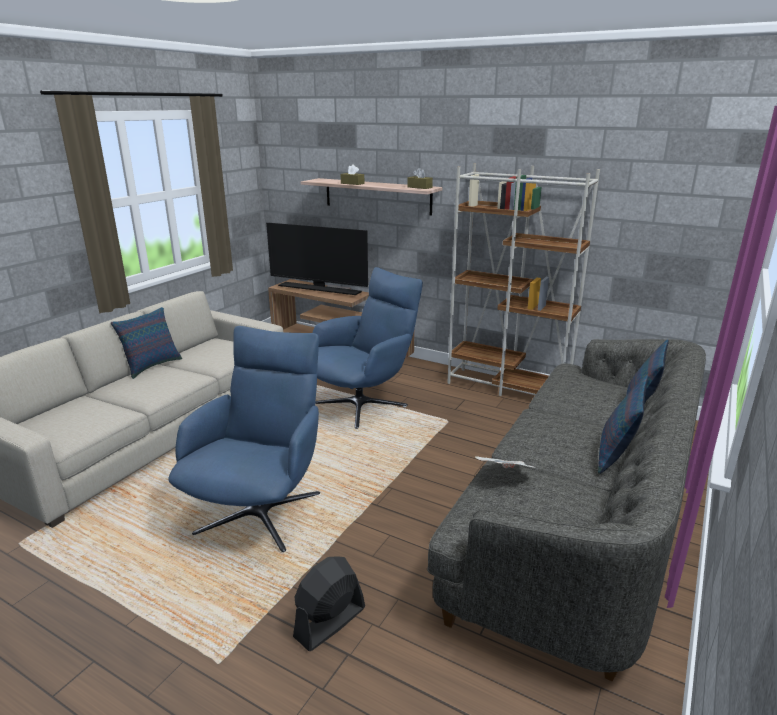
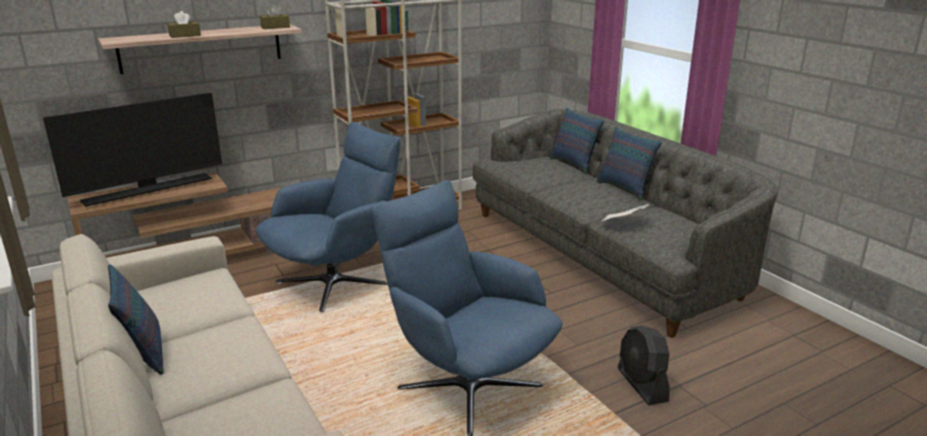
camera: 60 degrees left, 0 degrees up
blue armchair [313,267,423,429] -> blue armchair turned 60 degrees clockwise [256,122,400,312]

